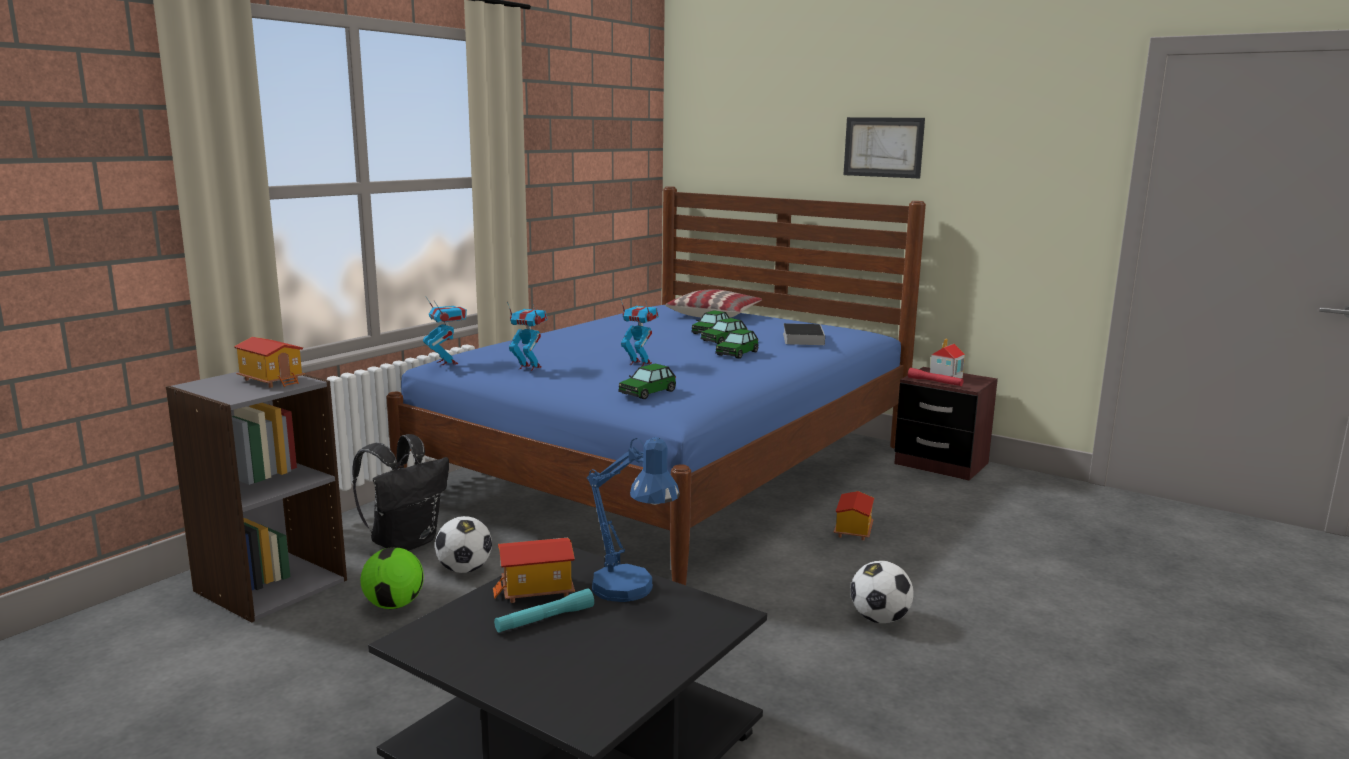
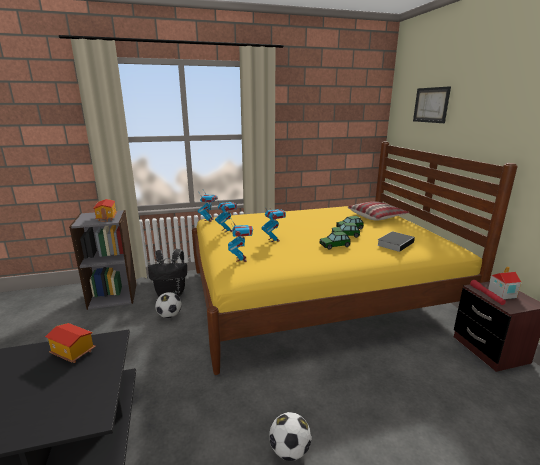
camera: 40 degrees right, 5 degrees up
football [360,547,424,609] -> none
blue bed [386,187,926,585] -> yellow bed [192,142,518,375]
turquoise flashlight [494,588,594,633] -> none
blue table lamp [587,437,680,602] -> none
toy car [618,363,676,399] -> toy robot [228,219,253,262]
toy house [834,491,874,541] -> none
picture [844,117,925,178] -> picture moved to [413,86,451,123]

